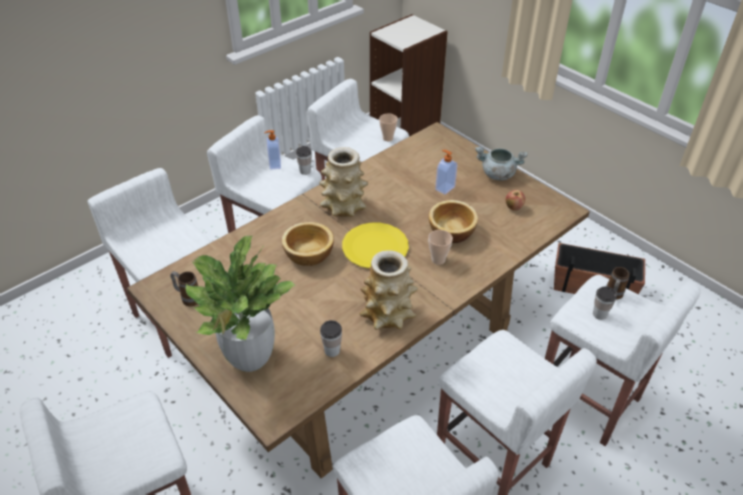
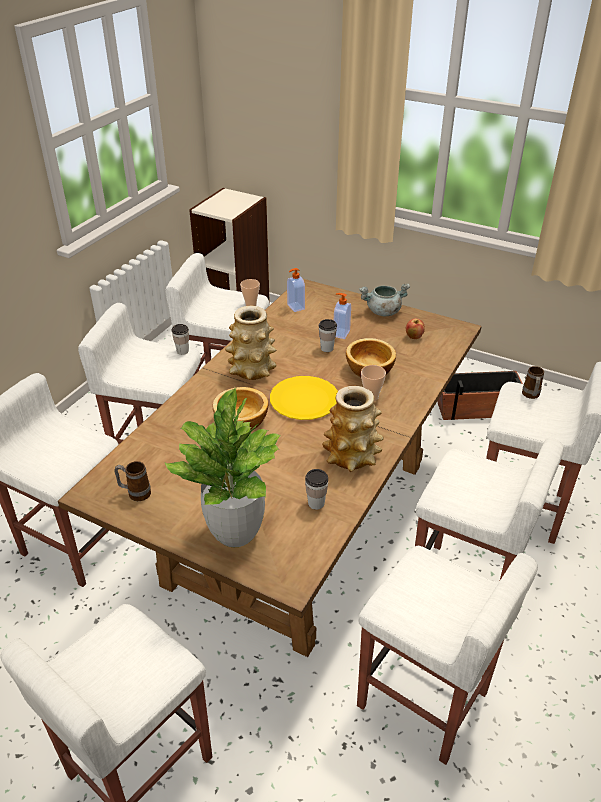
camera: 20 degrees left, 5 degrees down
soap dispenser [264,130,281,170] -> soap dispenser moved to [287,268,305,312]
cup [593,287,617,320] -> cup moved to [319,319,337,352]

